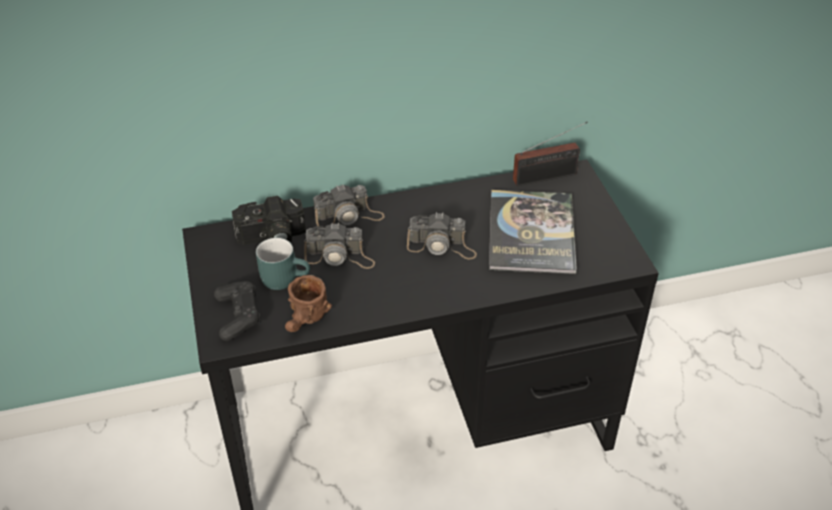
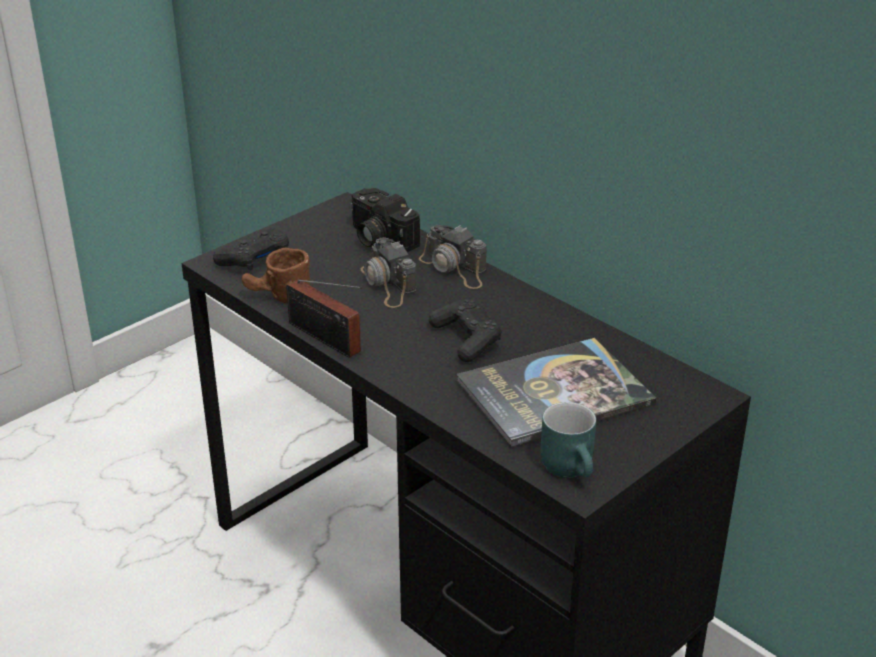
camera: 60 degrees right, 10 degrees down
turquoise mug [256,238,310,290] -> turquoise mug moved to [541,402,596,478]
camera [407,212,477,259] -> black game controller [429,299,502,362]
radio [513,122,588,186] -> radio moved to [286,280,363,358]

